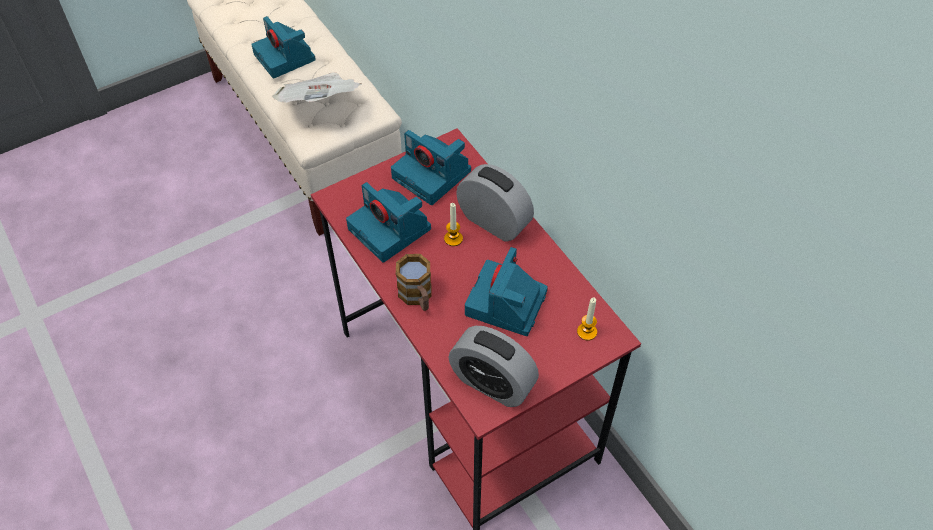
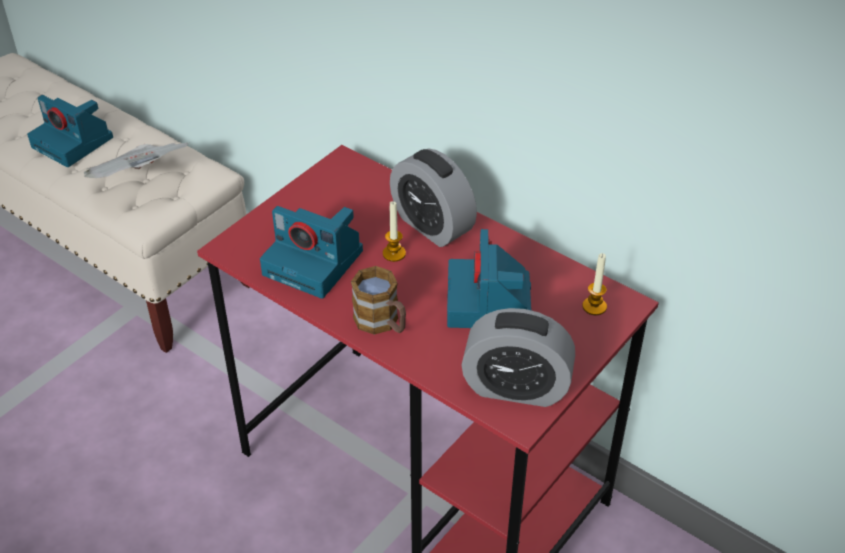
camera: 20 degrees left, 10 degrees down
camera [391,130,471,205] -> none
alarm clock [456,164,534,241] -> alarm clock turned 150 degrees counterclockwise [390,148,477,247]

